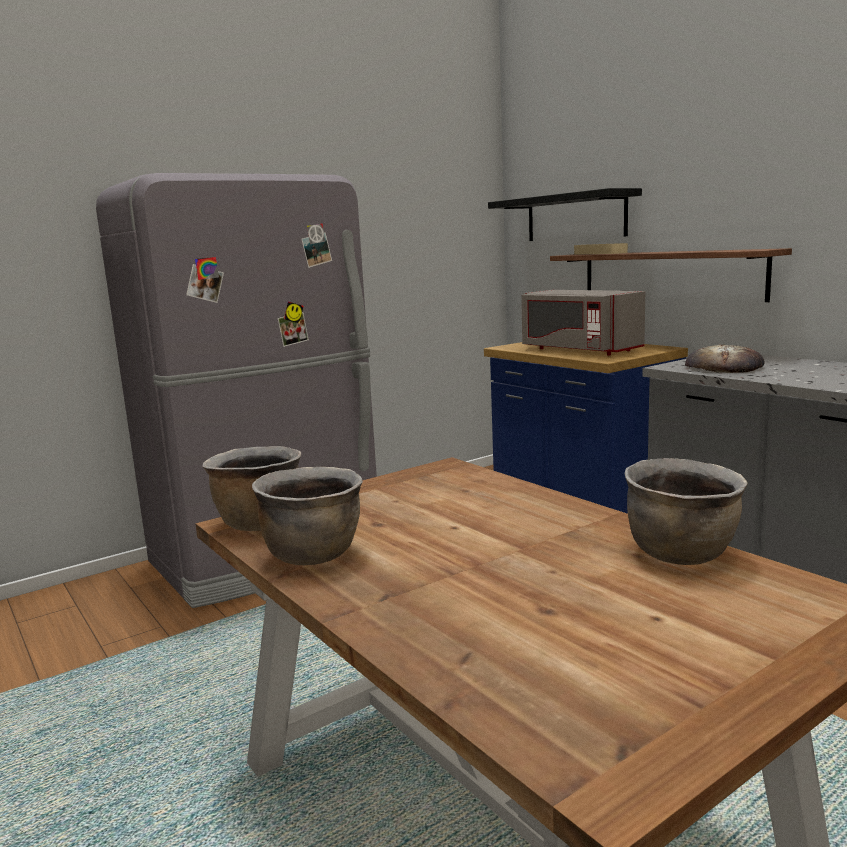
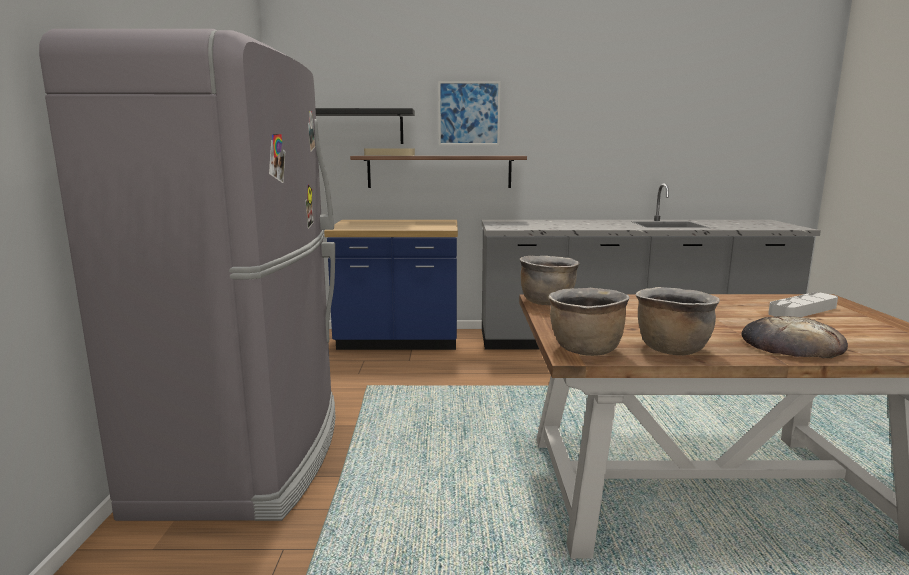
camera: 55 degrees left, 0 degrees up
grey microwave [521,290,645,356] -> none
brown cooking pot [625,458,748,565] -> brown cooking pot moved to [520,256,579,305]
bread [685,344,764,373] -> bread moved to [741,316,848,358]
none -> picture [438,81,501,145]
none -> grey tray [768,292,838,317]

